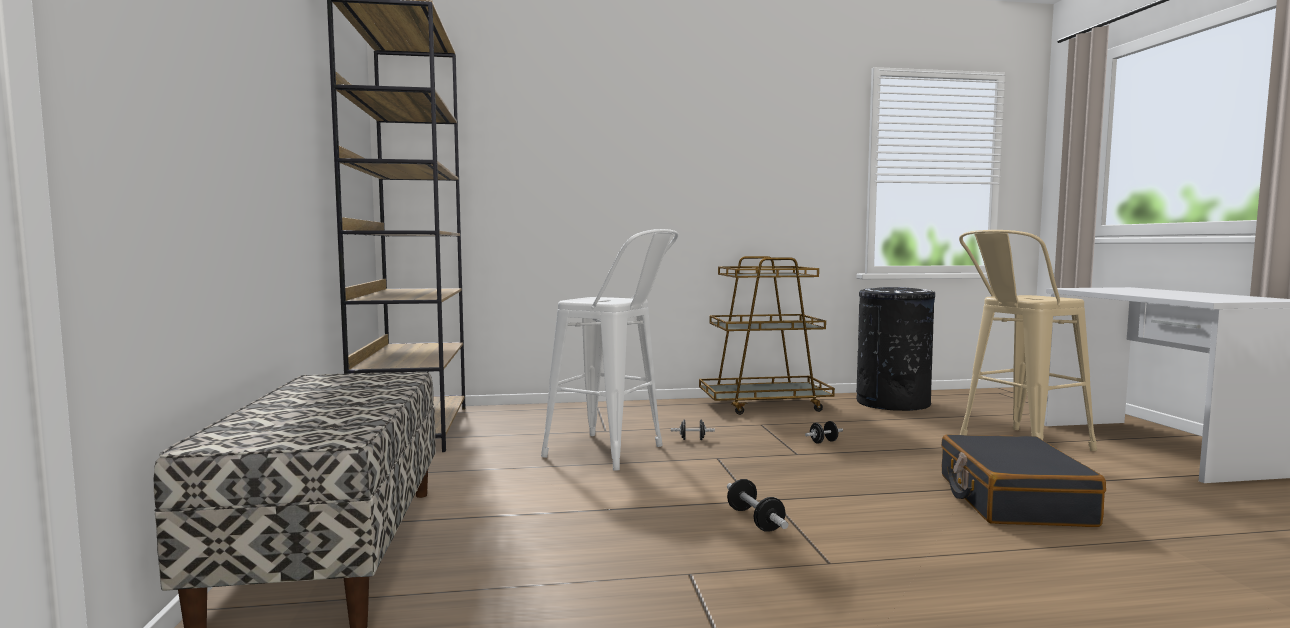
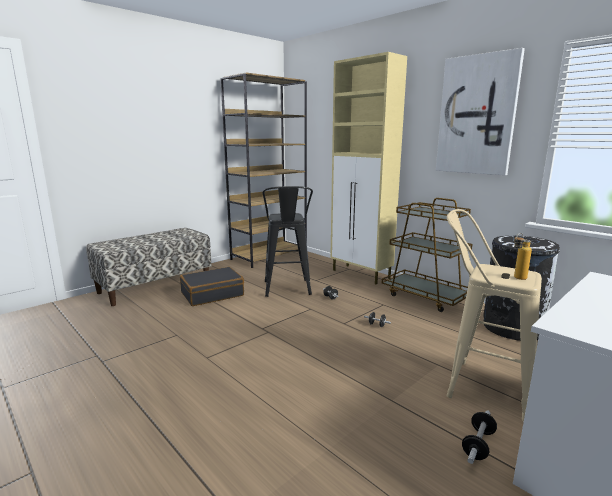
camera: 55 degrees right, 10 degrees up
white stool [541,229,678,471] -> black stool [262,186,313,297]
dumbbell [727,479,789,532] -> dumbbell moved to [462,410,497,464]
black suitcase [941,434,1106,527] -> black suitcase moved to [180,267,244,306]
none -> beige cabinet [330,52,407,284]
none -> picture [436,48,525,175]
none -> bottle [514,233,532,280]

